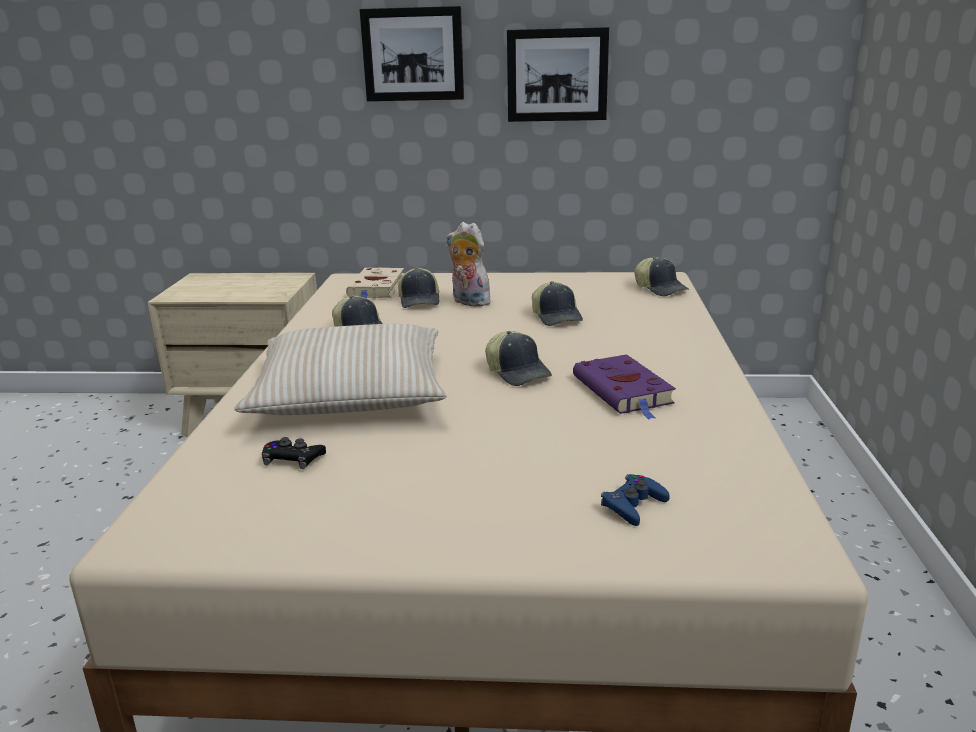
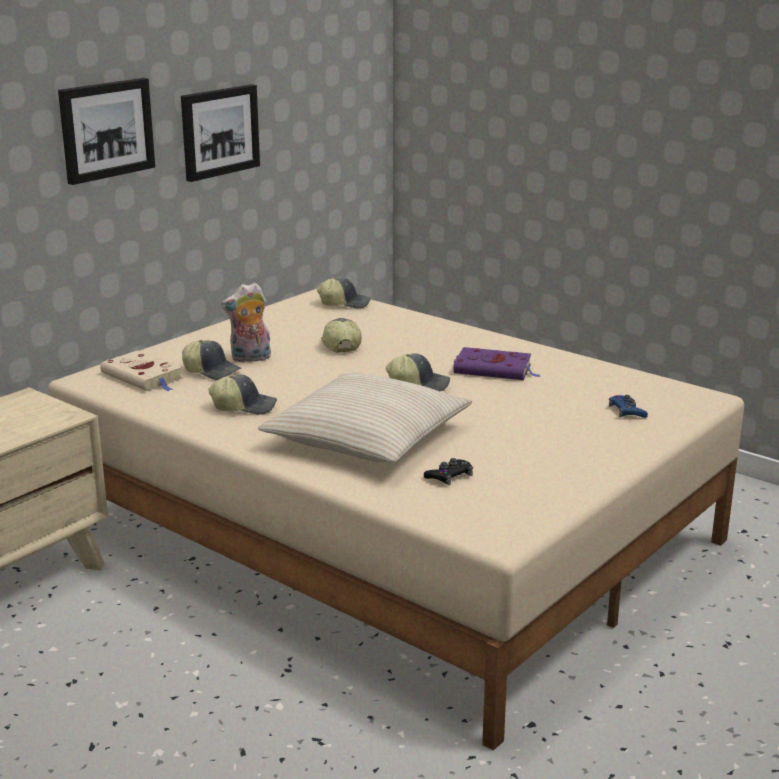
camera: 55 degrees left, 0 degrees up
cap [532,281,583,326] -> cap turned 120 degrees counterclockwise [321,318,362,353]

